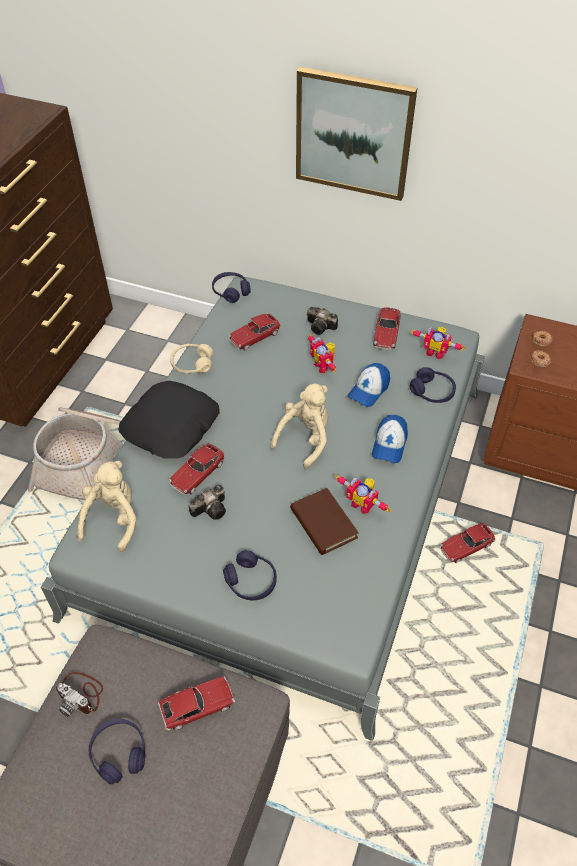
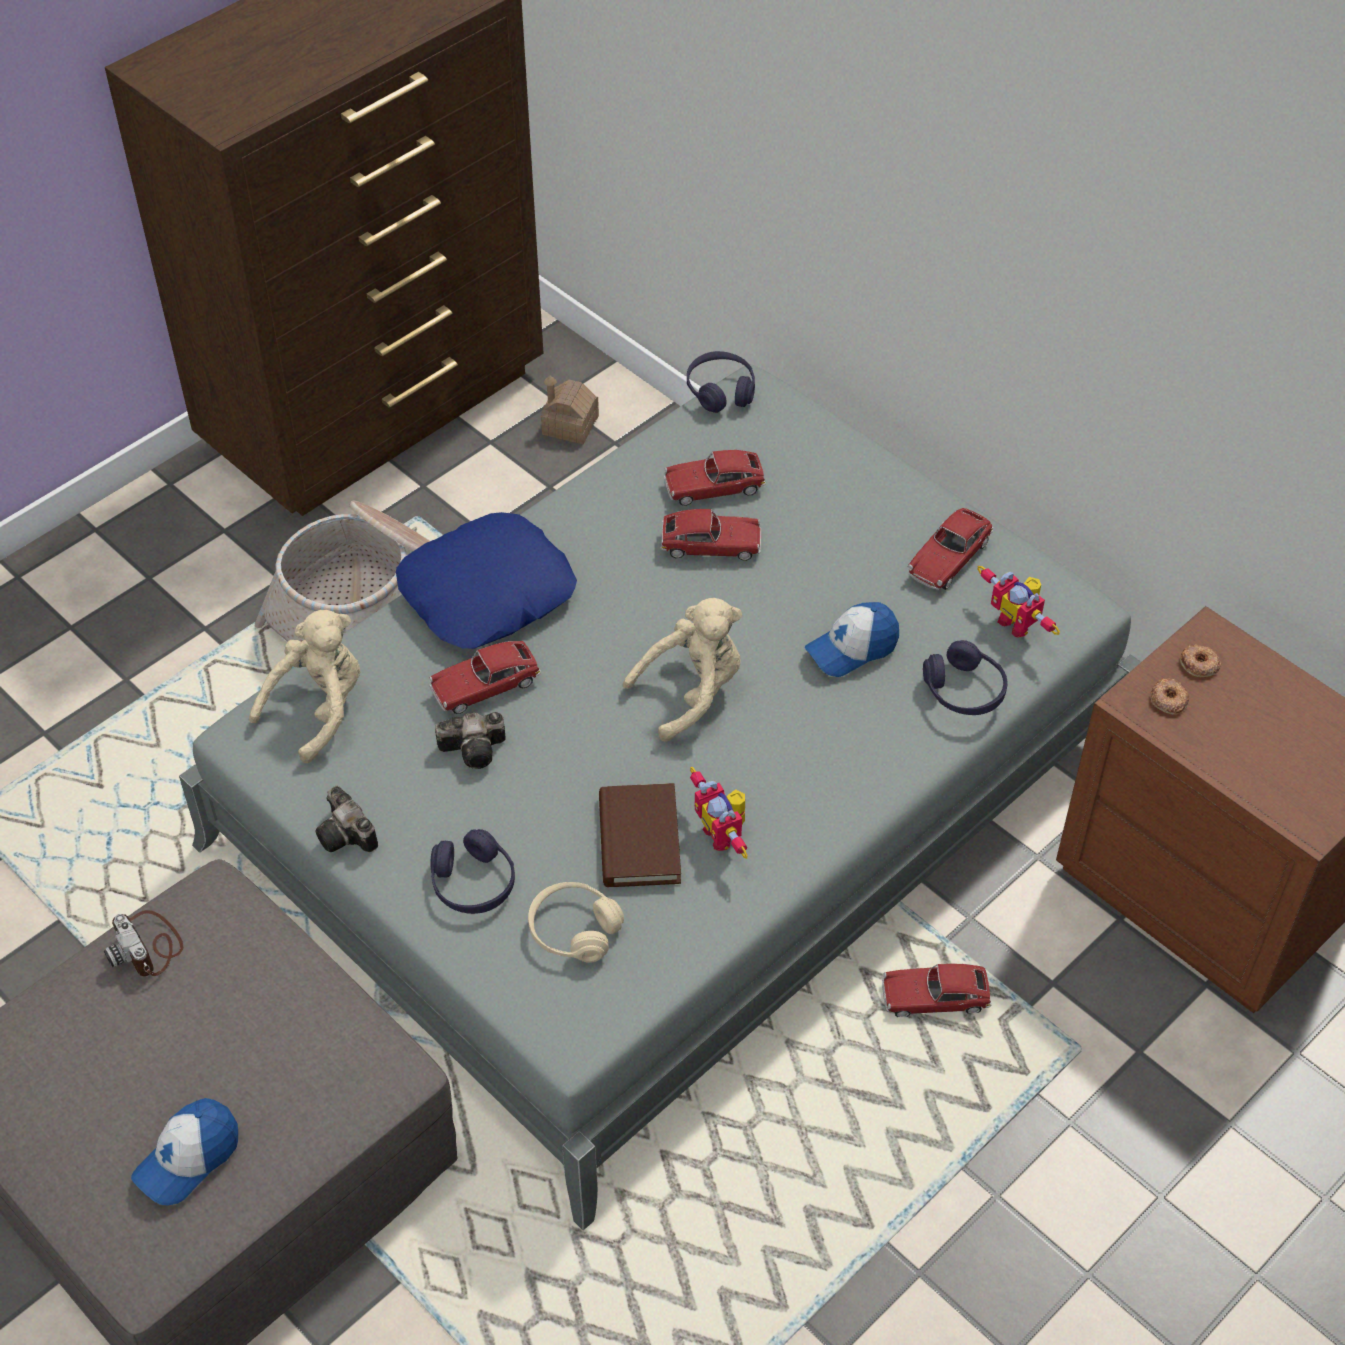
camera: 25 degrees right, 0 degrees up
purple headphones [89,719,145,784] -> none
black pillow [119,381,220,459] -> blue pillow [396,512,577,649]
toy car [158,676,235,731] -> toy car moved to [660,509,761,561]
beige headphones [170,344,213,374] -> beige headphones moved to [528,882,624,963]
picture [296,67,417,201] -> none
camera [307,307,338,335] -> camera moved to [315,786,378,852]
toy robot [308,334,336,373] -> none
cap [372,415,408,463] -> cap moved to [131,1098,238,1206]
none -> toy house [541,376,599,444]

